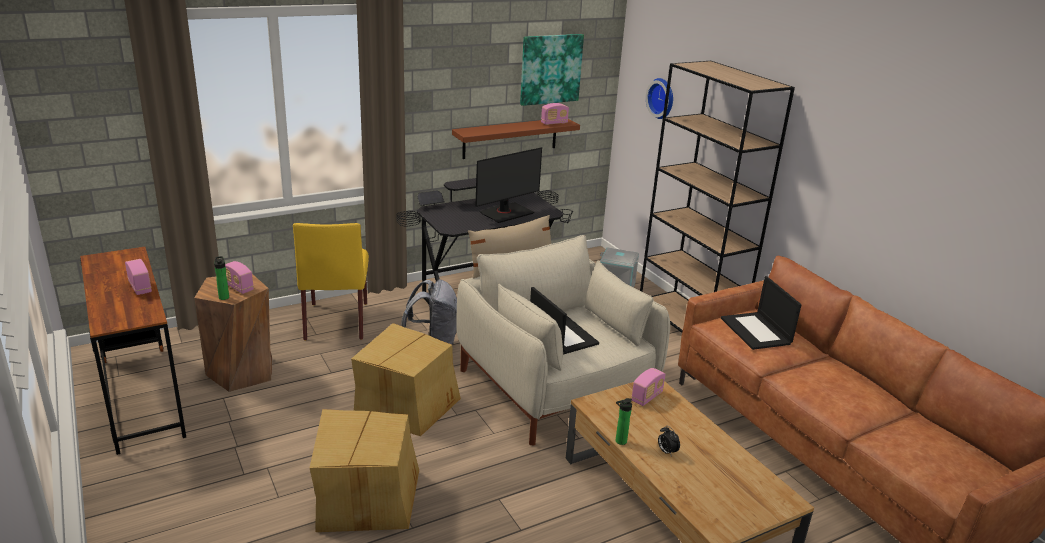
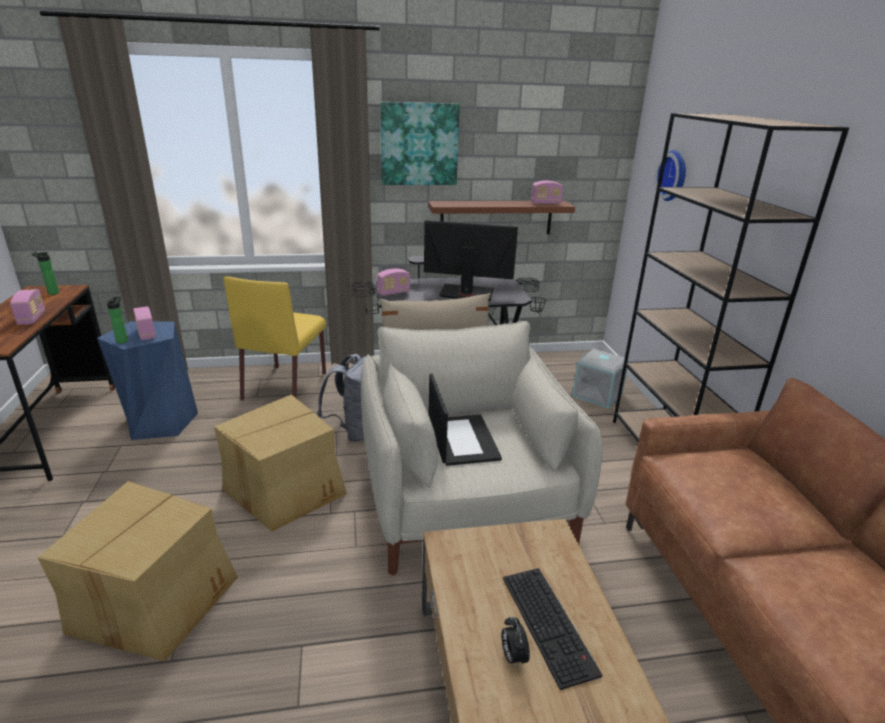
camera: 20 degrees right, 0 degrees up
brown stool [194,274,272,392] -> blue stool [97,321,198,440]
monitor [475,147,542,223] -> monitor turned 150 degrees counterclockwise [424,220,518,301]
picture [520,34,584,106] -> picture moved to [380,102,460,185]
bottle [616,398,632,445] -> bottle moved to [32,252,59,295]
radio [631,368,666,406] -> radio moved to [377,268,410,296]
laptop [721,276,802,350] -> none
none -> keyboard [503,568,602,690]

